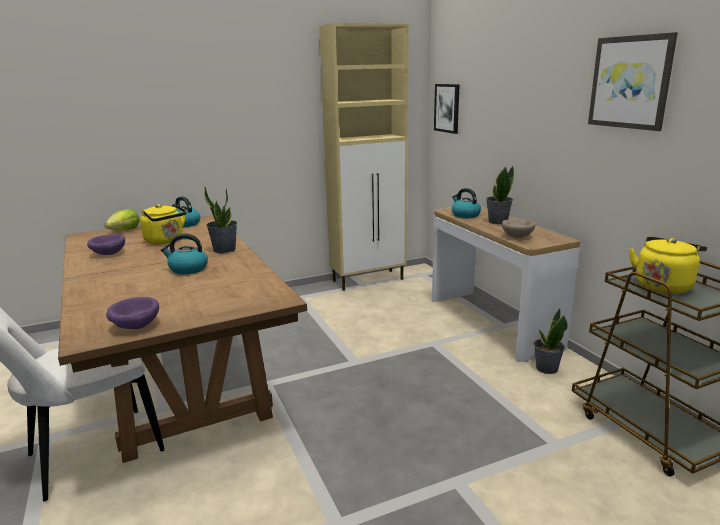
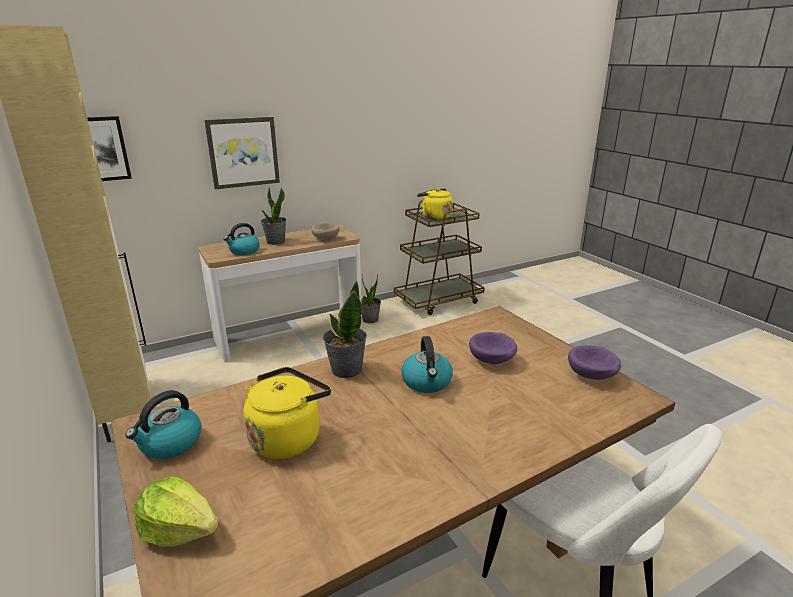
camera: 95 degrees left, 5 degrees up
purple bowl [87,234,125,255] -> purple bowl moved to [469,332,517,364]
picture [588,32,678,131] -> picture moved to [204,117,280,189]

